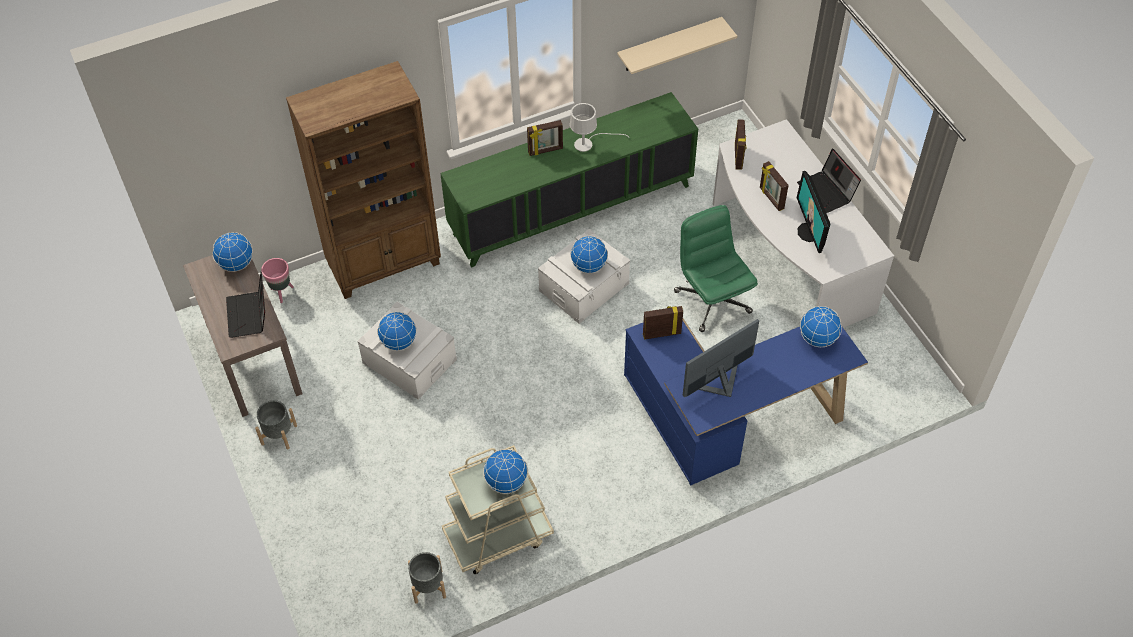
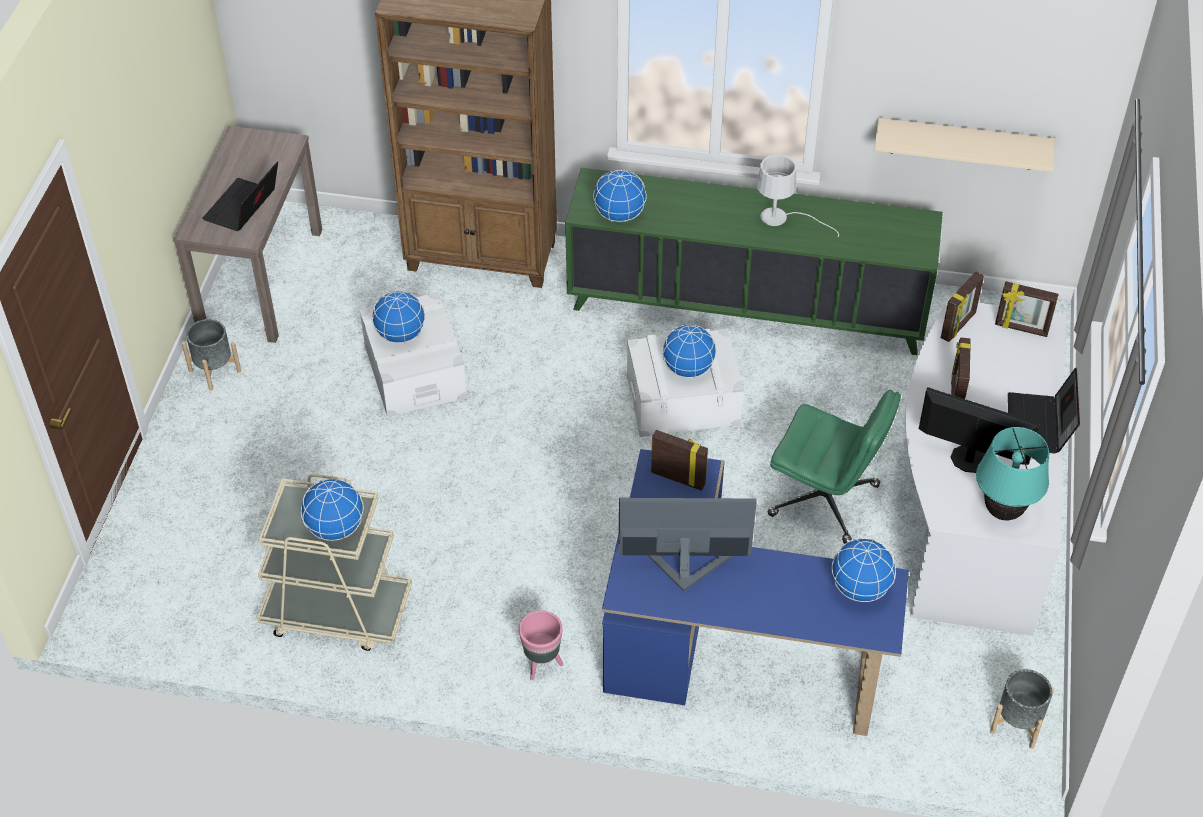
camera: 35 degrees right, 5 degrees down
globe [212,232,253,272] -> globe moved to [593,170,647,222]
pink planter [261,258,294,303] -> pink planter moved to [519,610,563,680]
grey planter [408,552,446,604] -> grey planter moved to [990,669,1054,749]
picture frame [527,120,563,156] -> picture frame moved to [995,281,1059,337]
green office chair [674,205,758,332] -> green office chair turned 105 degrees clockwise [768,390,901,544]
monitor [796,171,830,253] -> monitor turned 90 degrees clockwise [919,387,1040,473]
none -> turquoise table lamp [976,427,1049,520]

